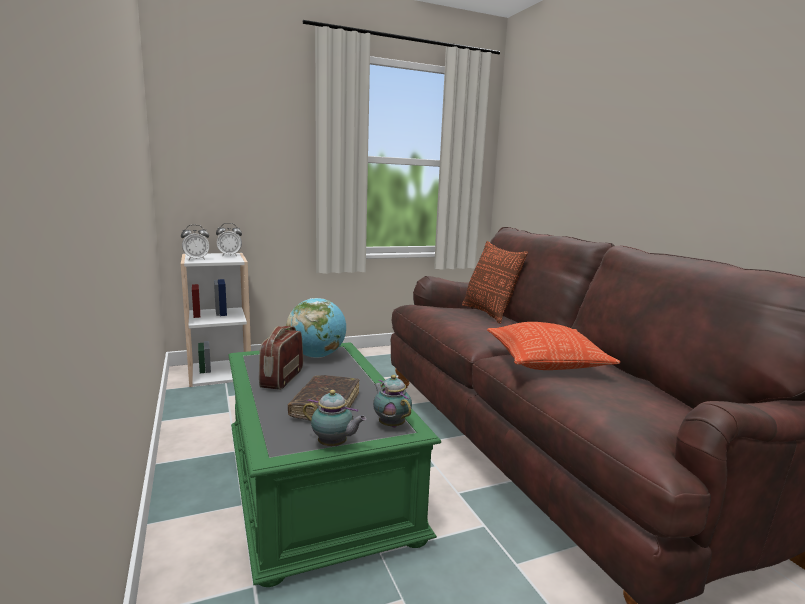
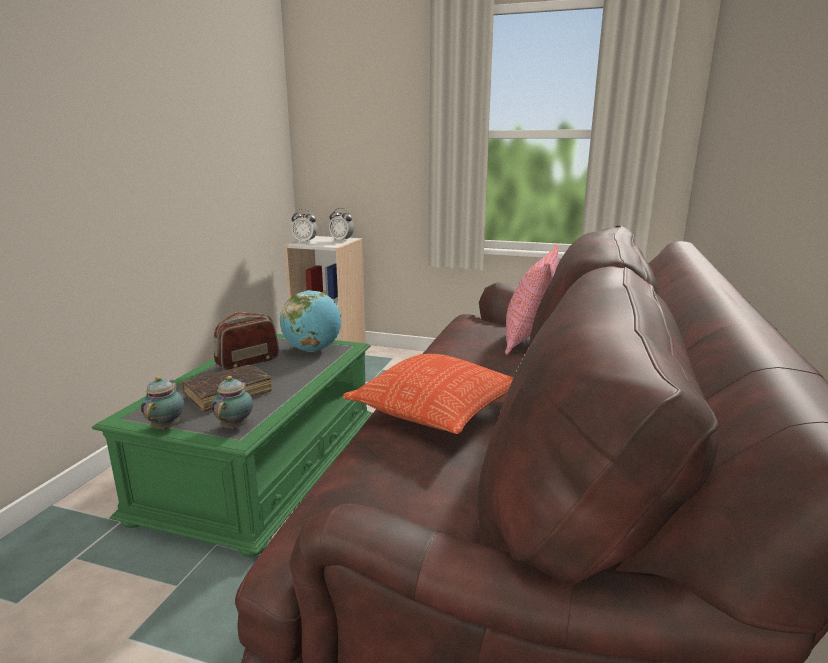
camera: 40 degrees right, 5 degrees up
teapot [303,390,366,446] -> teapot turned 150 degrees counterclockwise [141,376,184,430]
brown pillow [462,241,528,324] -> pink pillow [505,244,559,355]

